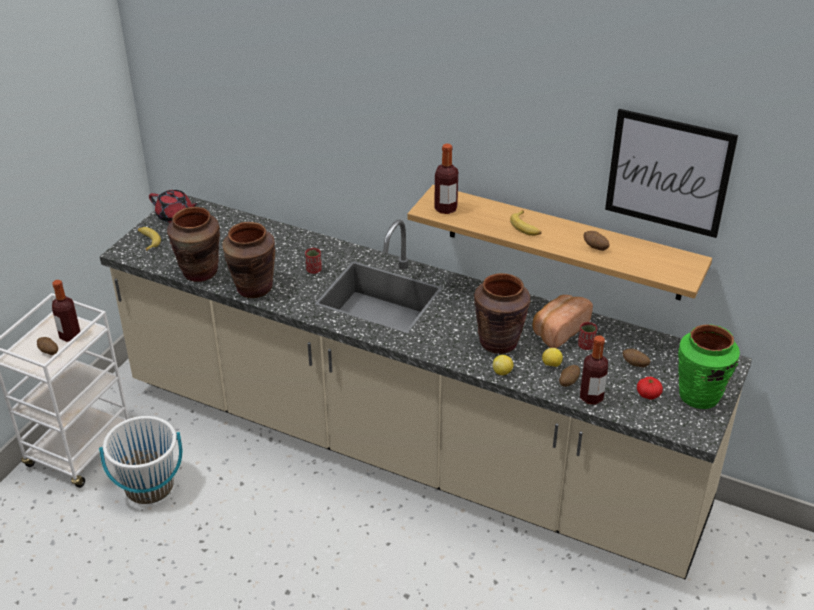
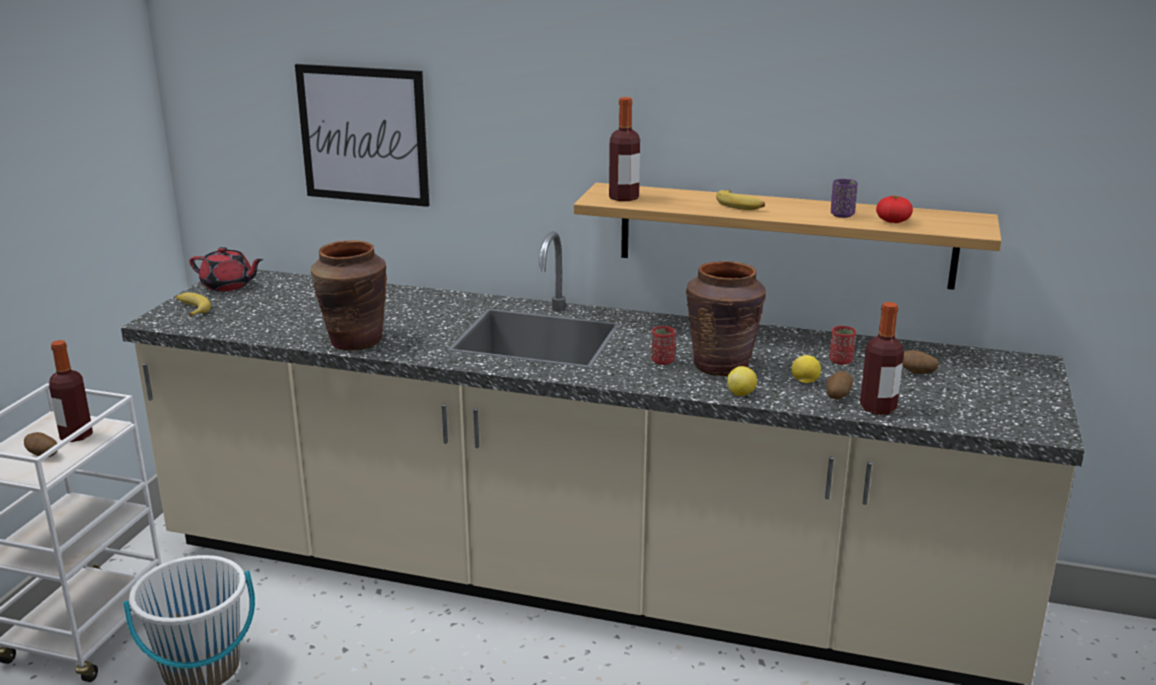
camera: 10 degrees left, 15 degrees down
brown vase [167,207,220,282] -> none
red cup [305,248,322,274] -> red cup moved to [651,326,676,365]
bread [533,295,593,348] -> none
potato [584,231,610,251] -> purple cup [831,179,858,218]
picture [605,109,738,238] -> picture moved to [295,64,430,207]
tomato [637,377,663,400] -> tomato moved to [876,196,913,223]
green vase [678,324,740,409] -> none

